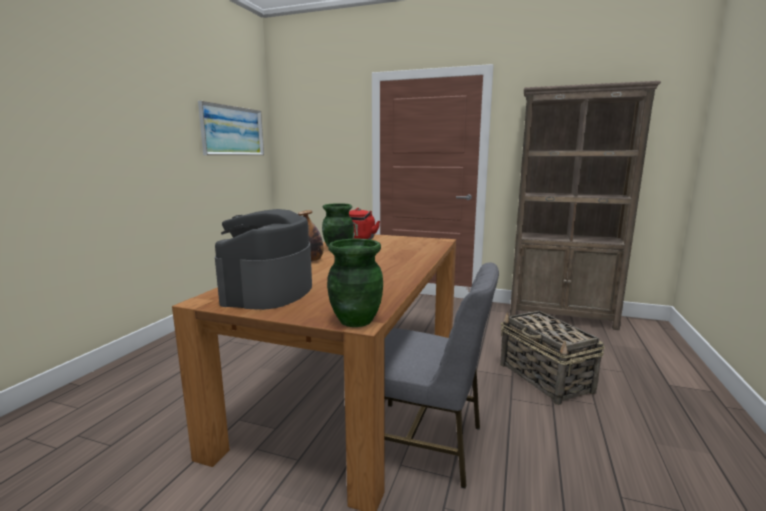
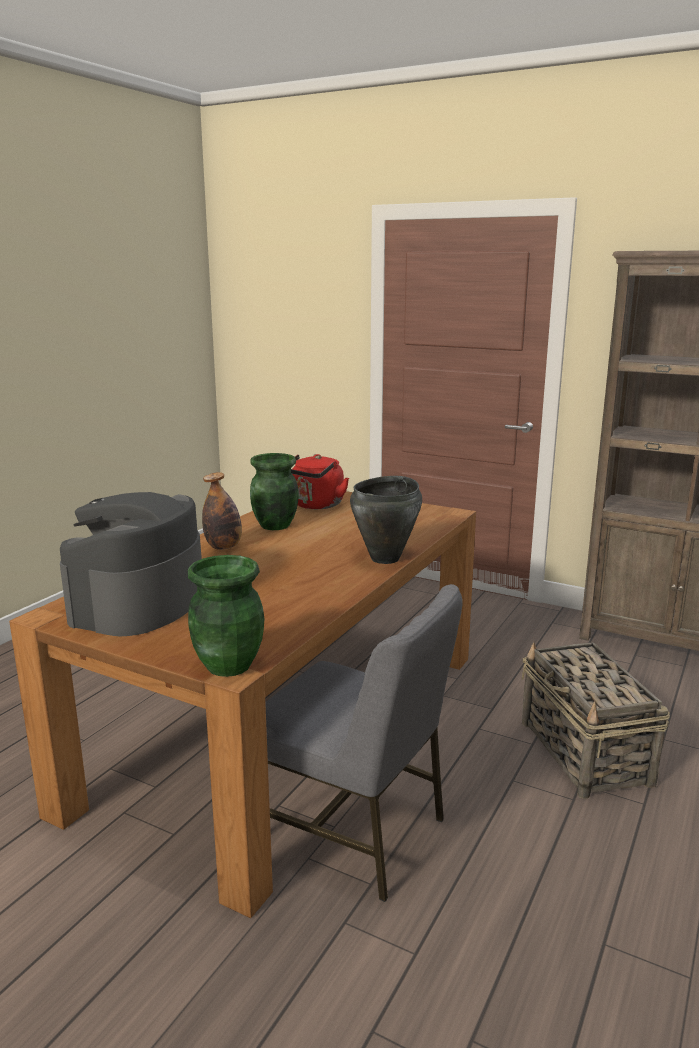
camera: 10 degrees right, 5 degrees up
picture [198,101,264,155] -> none
none -> black cooking pot [350,476,422,564]

